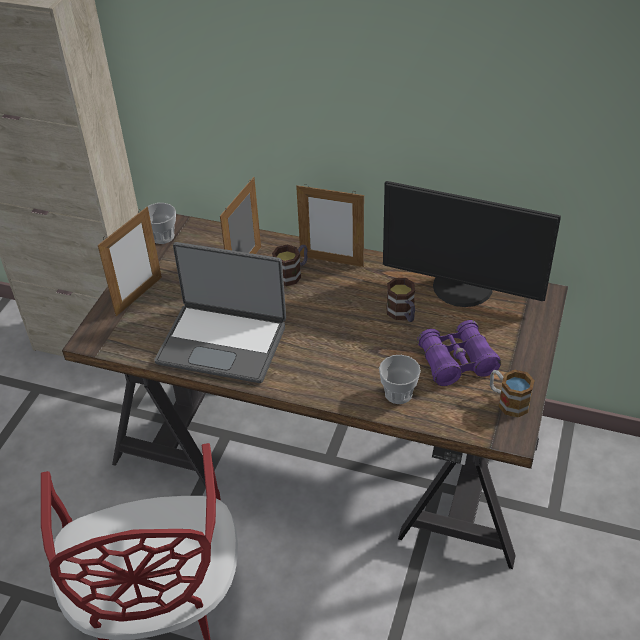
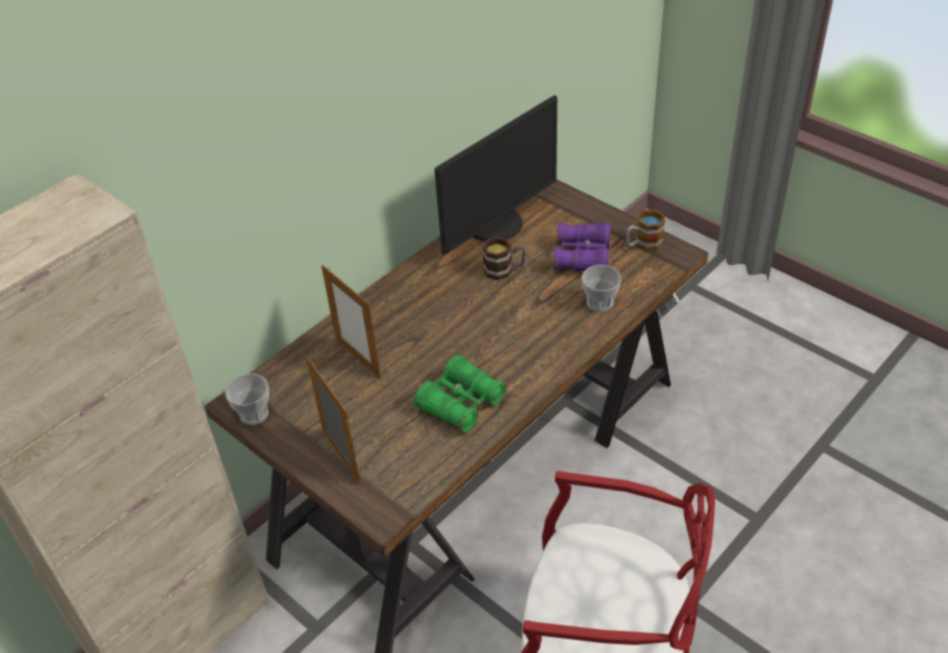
camera: 65 degrees left, 0 degrees up
laptop [154,242,286,383] -> green binoculars [414,355,507,433]
mug [272,244,308,286] -> none
picture frame [296,184,364,267] -> none

